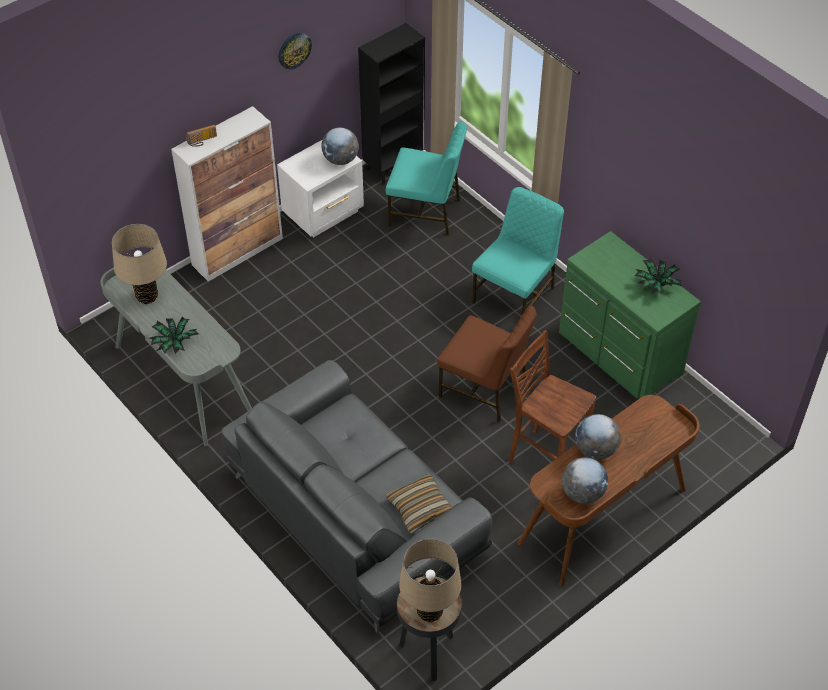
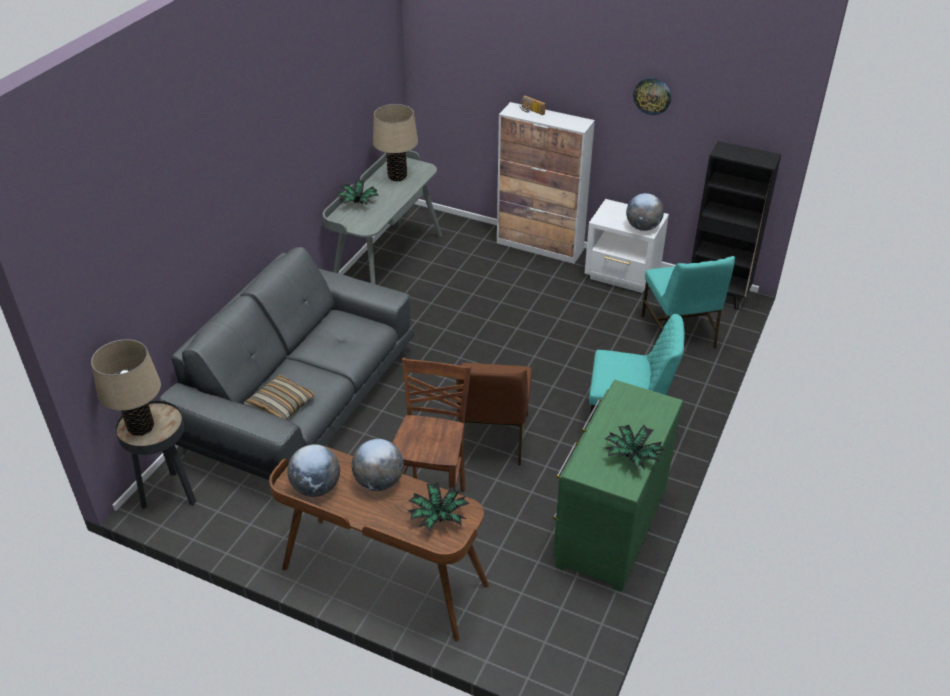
camera: 65 degrees right, 10 degrees down
none -> potted plant [408,482,470,531]

